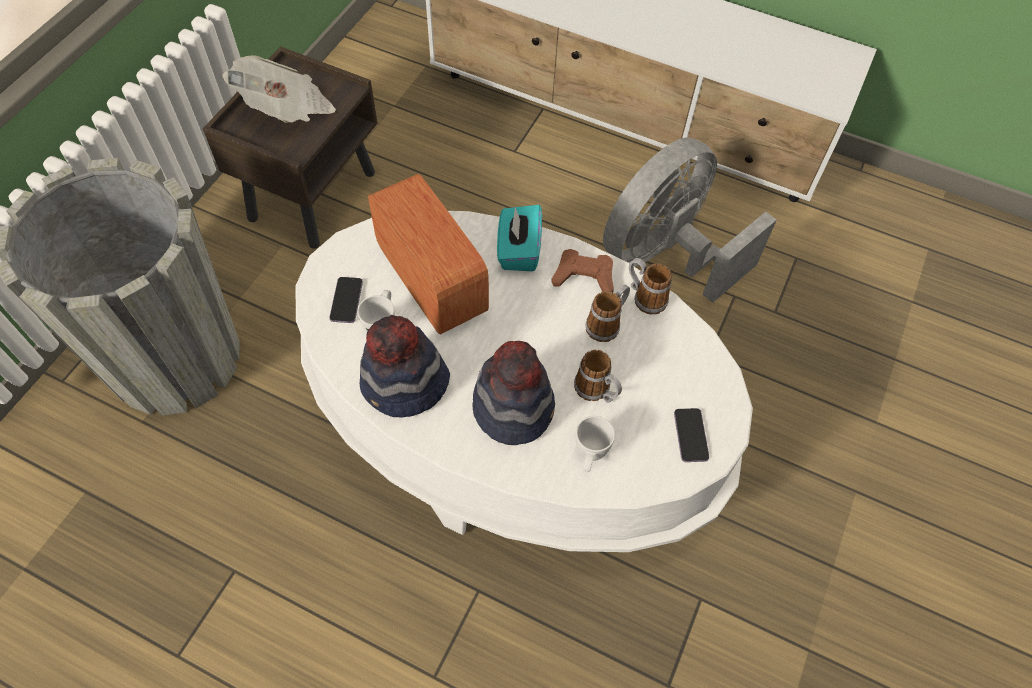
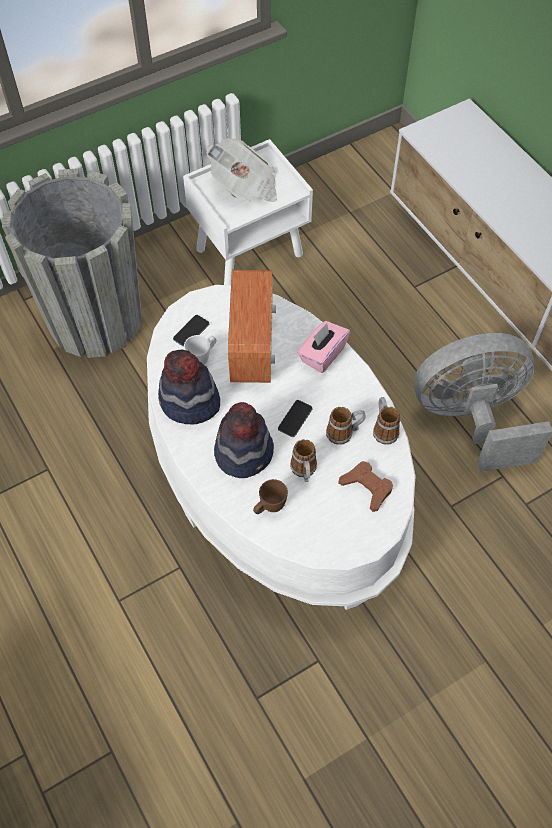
camera: 35 degrees right, 0 degrees up
brown nightstand [203,46,377,249] -> white nightstand [183,139,313,285]
turquoise tissue box [497,205,542,271] -> pink tissue box [298,321,350,373]
brown game controller [551,249,614,293] -> brown game controller moved to [338,461,393,512]
white mug [576,416,615,472] -> brown mug [253,479,288,514]
phone [674,408,709,462] -> phone moved to [278,400,312,437]

